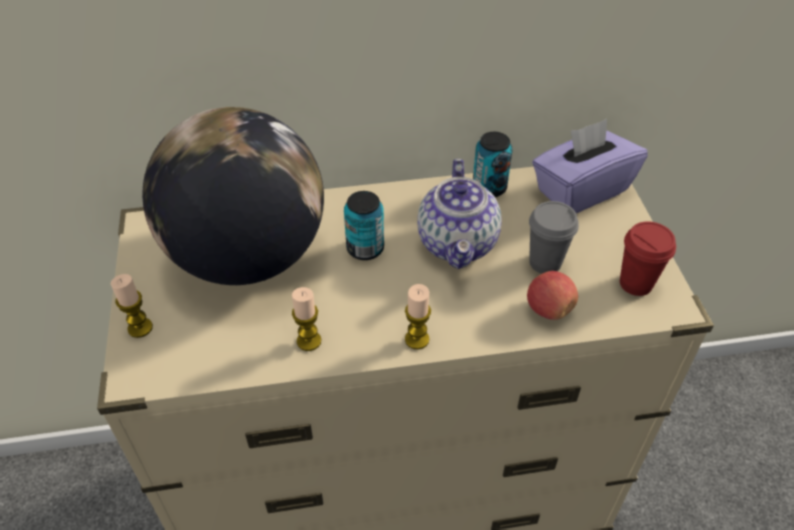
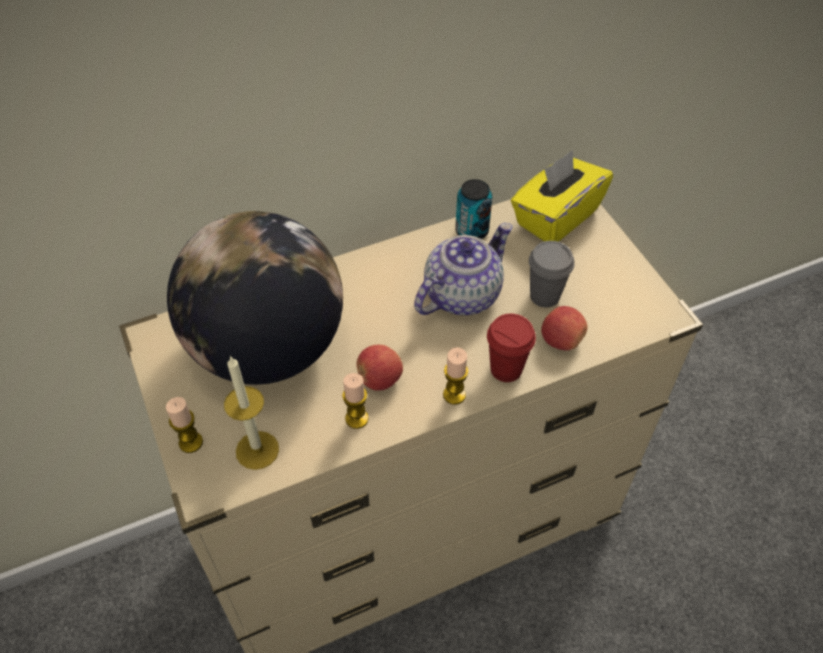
camera: 15 degrees left, 5 degrees up
can [344,191,384,260] -> none
teapot [417,159,502,269] -> teapot turned 120 degrees counterclockwise [414,223,513,315]
purple tissue box [532,119,648,213] -> yellow tissue box [511,150,613,242]
red cup [620,221,676,296] -> red cup moved to [487,314,536,382]
none -> candle [224,356,279,470]
none -> apple [357,345,403,391]

